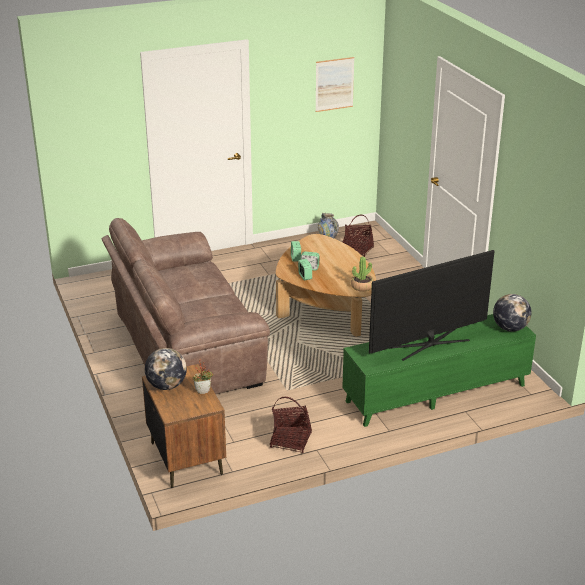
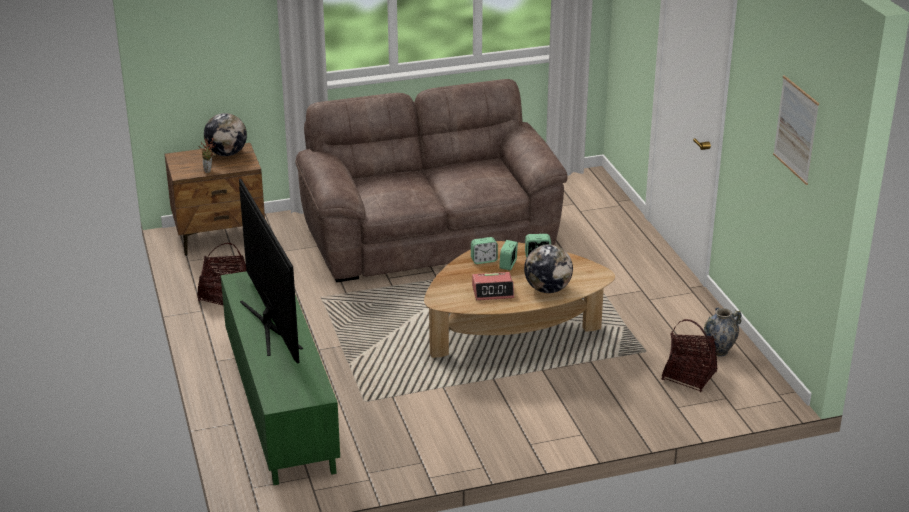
camera: 95 degrees right, 0 degrees up
potted plant [351,257,374,291] -> none
globe [493,294,531,332] -> globe moved to [524,244,573,293]
none -> alarm clock [472,272,514,300]

